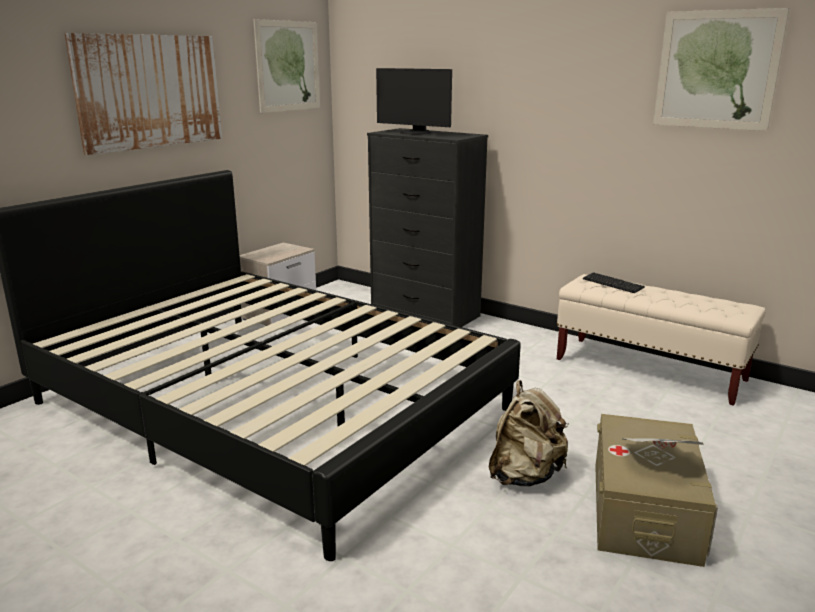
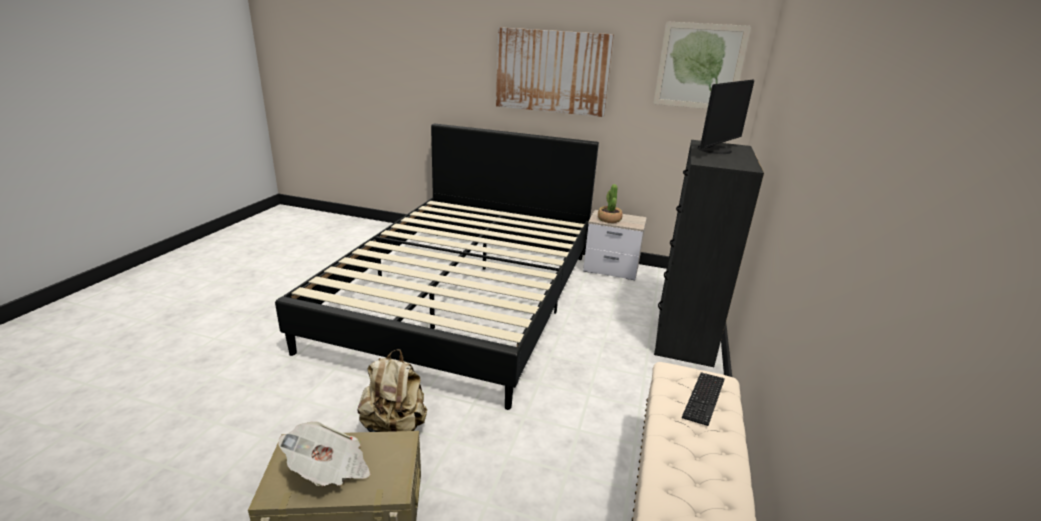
camera: 70 degrees right, 5 degrees up
monitor [376,68,452,135] -> monitor turned 150 degrees counterclockwise [698,80,754,154]
picture [653,8,789,131] -> none
none -> potted plant [598,184,623,223]

